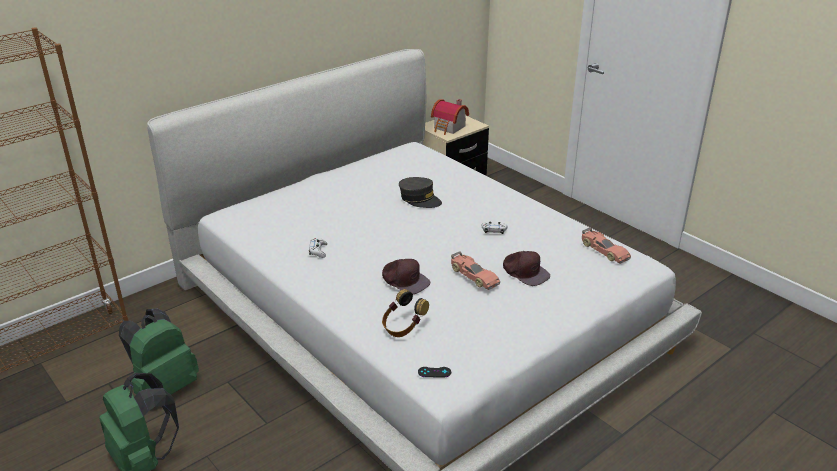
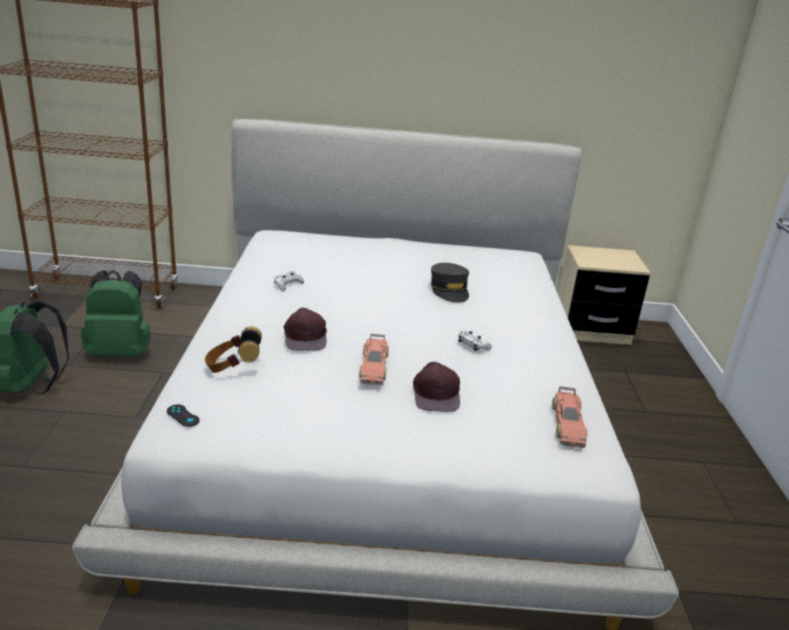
camera: 40 degrees right, 5 degrees down
toy house [431,99,469,135] -> none

